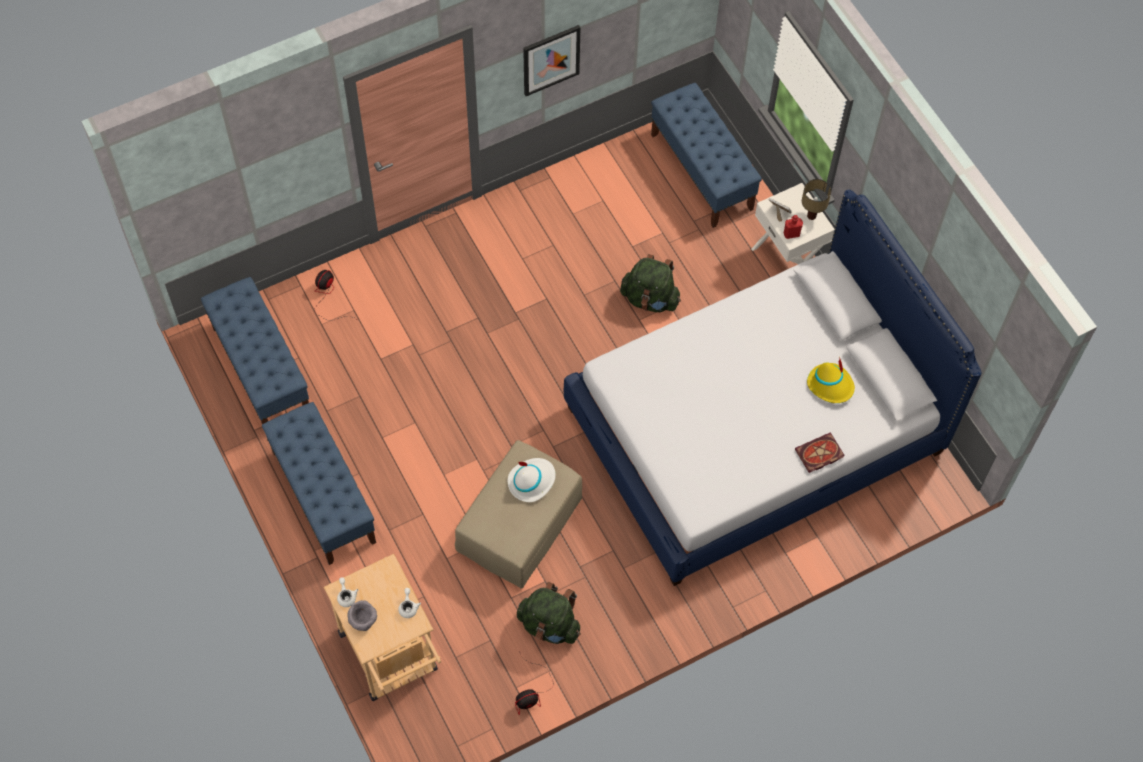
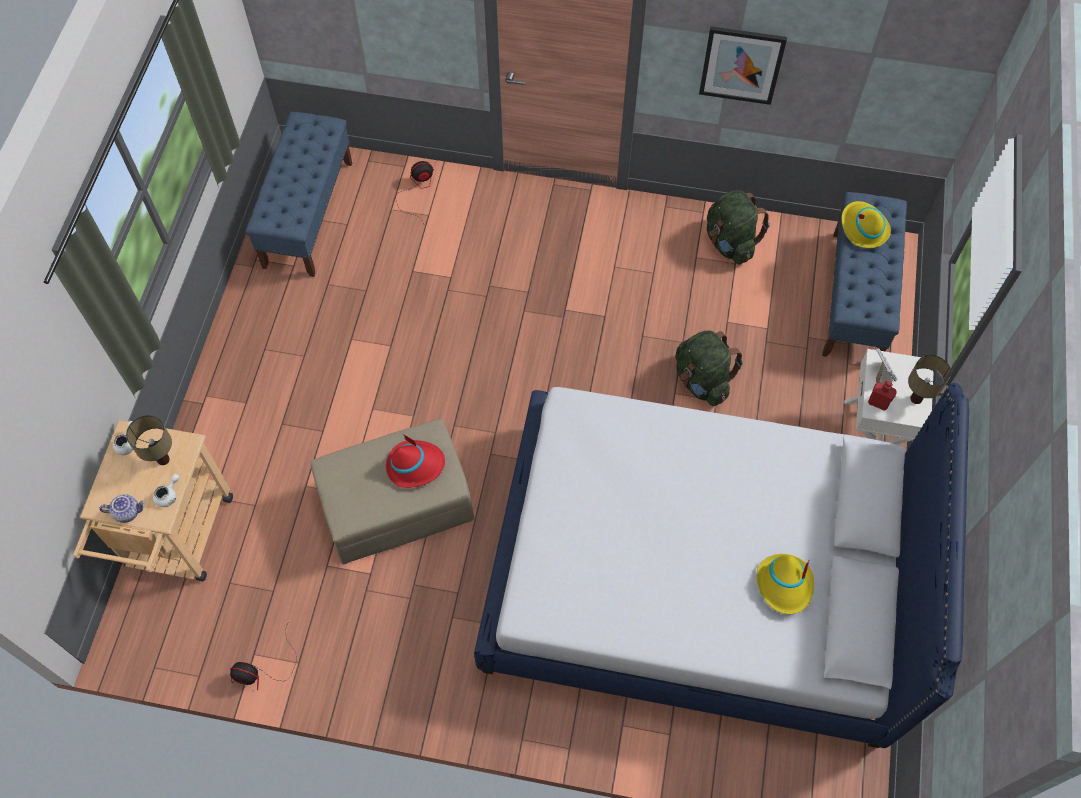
camera: 40 degrees right, 0 degrees up
blue bench [262,402,376,565] -> none
grey bowl [347,600,377,631] -> none
white hat [508,458,556,502] -> red hat [386,434,445,488]
green backpack [517,582,581,644] -> green backpack moved to [707,190,770,264]
book [795,432,845,473] -> none
none -> teapot [100,494,145,523]
none -> table lamp [126,415,172,465]
none -> yellow hat [842,201,891,248]

